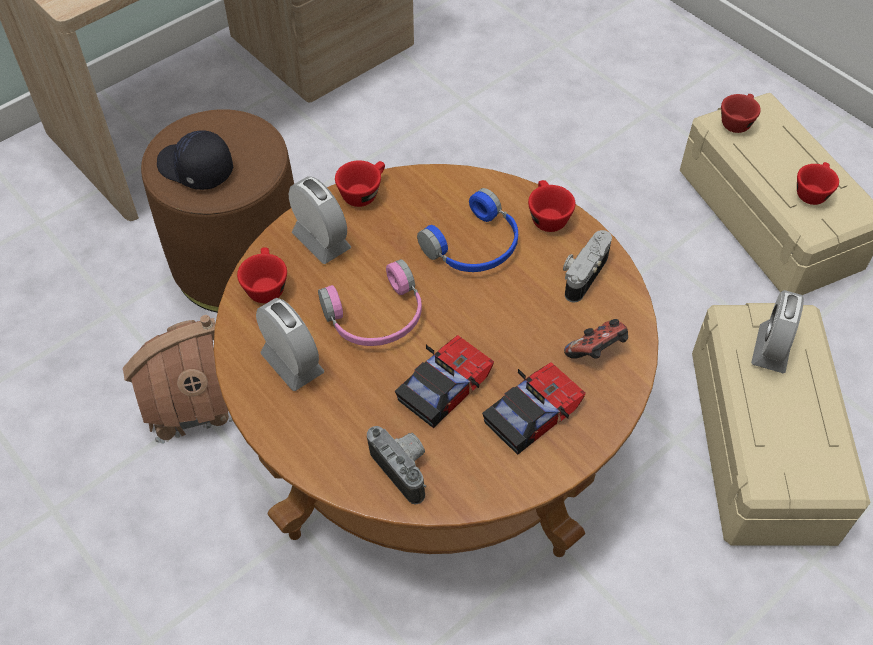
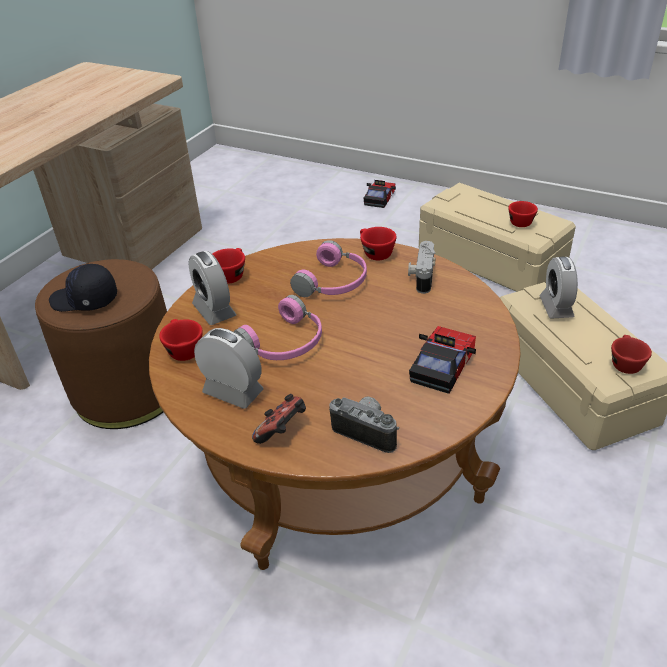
camera: 20 degrees left, 15 degrees down
toy house [123,315,232,444] -> none
alarm clock [289,176,351,264] -> alarm clock turned 150 degrees counterclockwise [189,251,237,325]
toy car [395,335,494,428] -> toy car moved to [363,180,396,208]
blue headphones [417,188,518,272] -> pink headphones [290,240,367,297]
game controller [564,319,628,359] -> game controller moved to [252,394,306,444]
red cup [721,94,761,133] -> red cup moved to [611,335,652,374]

